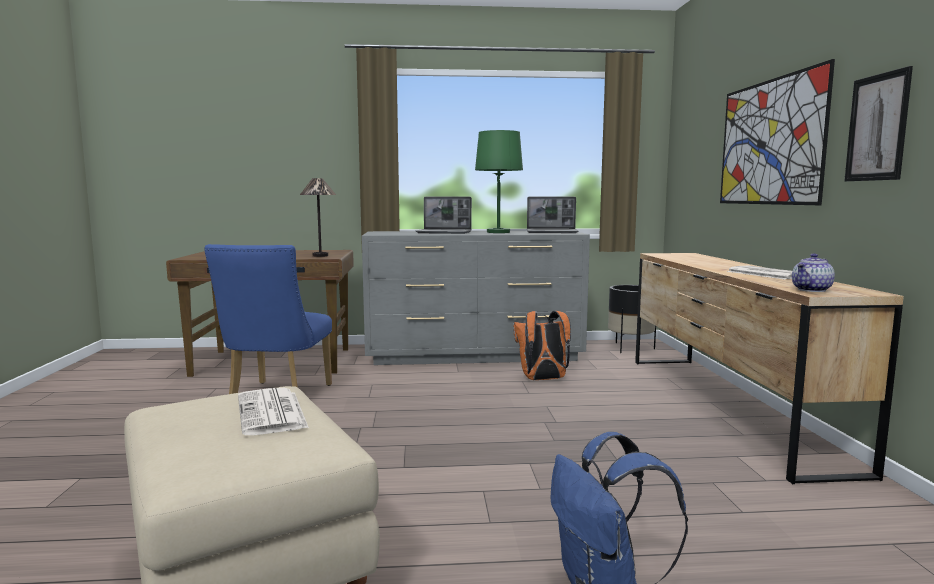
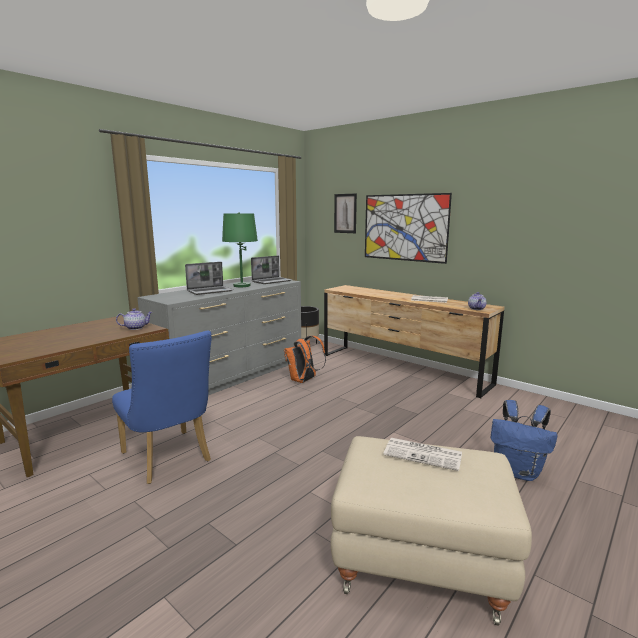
camera: 45 degrees left, 5 degrees up
table lamp [300,178,336,257] -> teapot [116,308,152,330]
picture [844,66,913,181] -> picture moved to [334,193,357,233]

